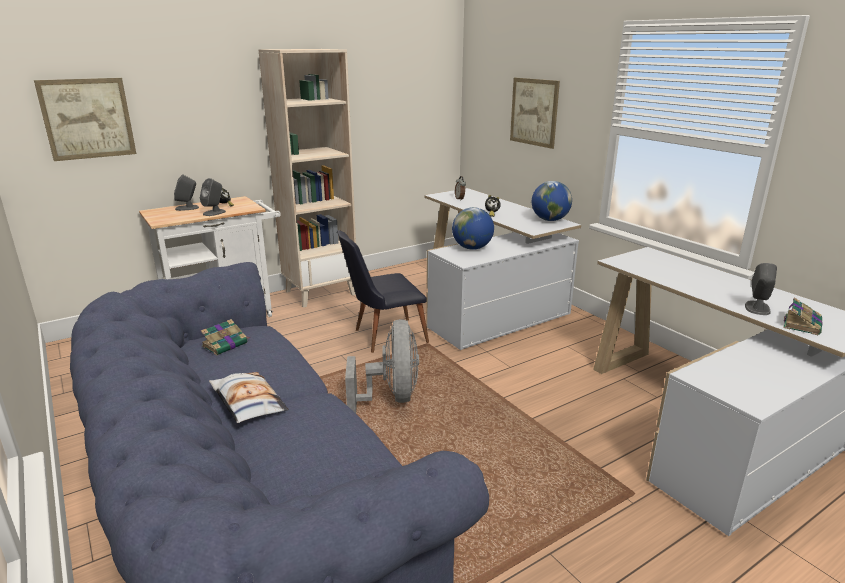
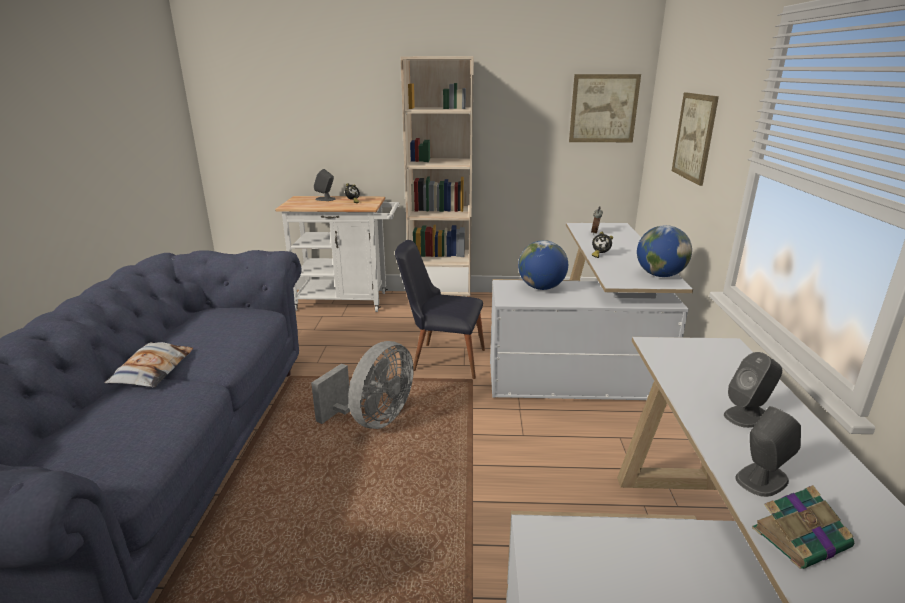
camera: 35 degrees right, 0 degrees up
picture [34,78,136,161] -> picture moved to [569,74,641,142]
grey speaker [200,178,226,216] -> grey speaker moved to [724,352,782,428]
book [201,319,250,355] -> none

